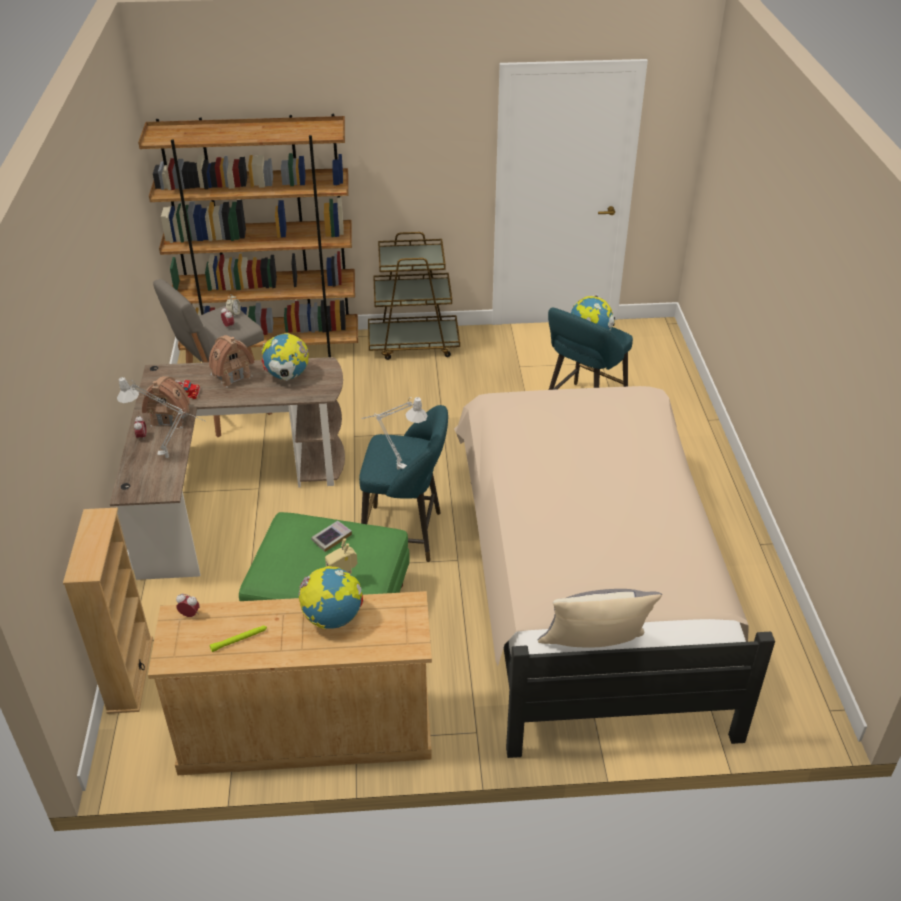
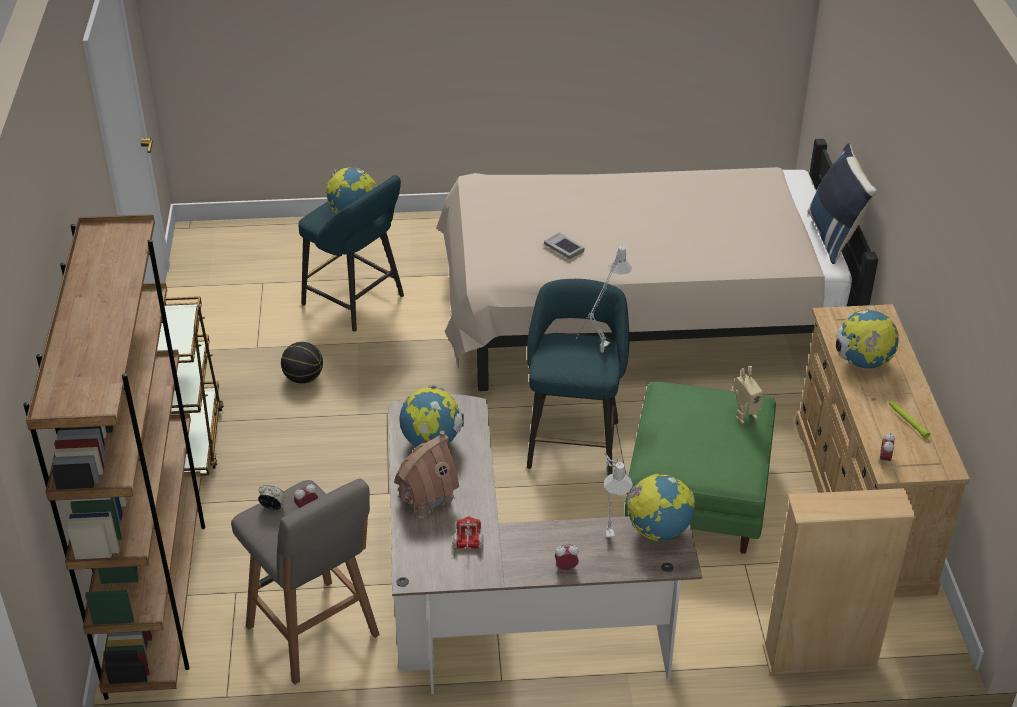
camera: 90 degrees left, 0 degrees up
toy house [142,376,190,429] -> none
book [311,521,352,552] -> book moved to [544,232,585,259]
grey pillow [538,589,662,648] -> blue pillow [808,143,877,264]
none -> basketball [281,342,323,384]
none -> globe [627,474,695,541]

